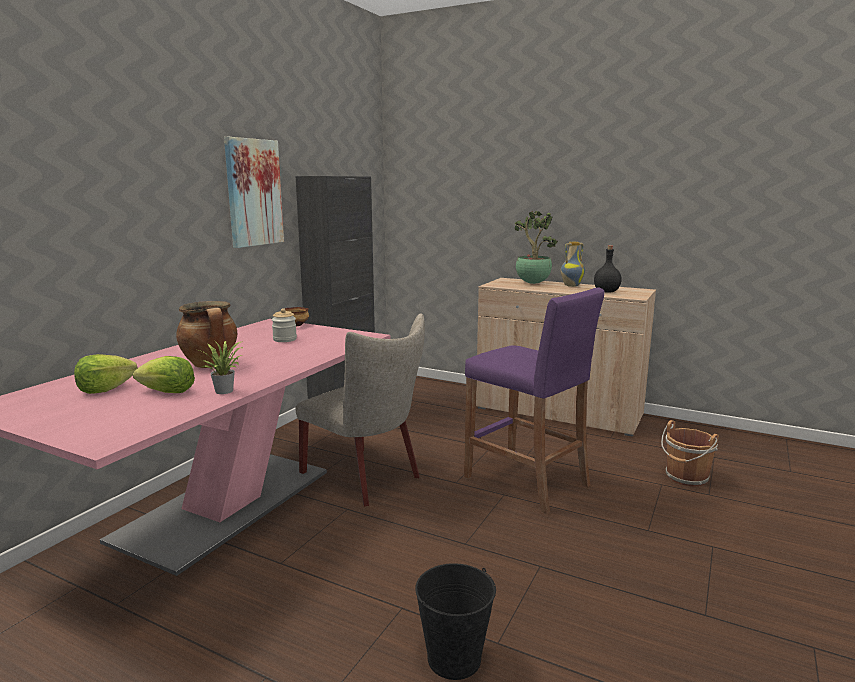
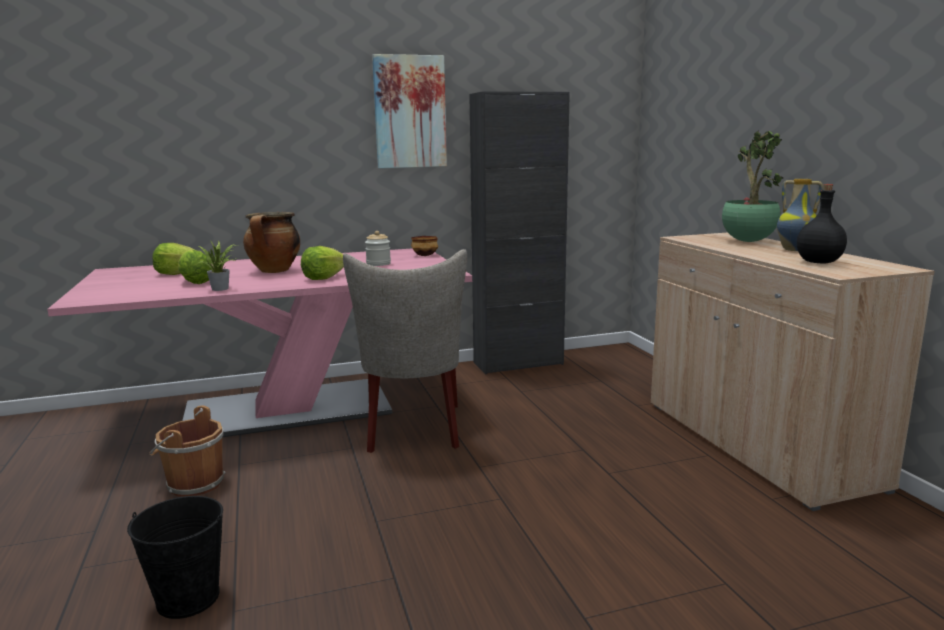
camera: 45 degrees right, 0 degrees up
purple stool [464,288,604,514] -> none
brown bucket [661,420,719,487] -> brown bucket moved to [149,406,226,497]
none -> lettuce [301,246,344,280]

